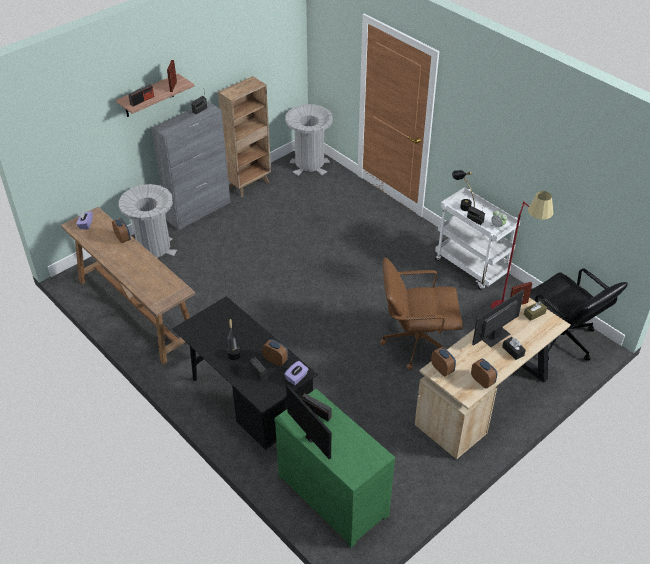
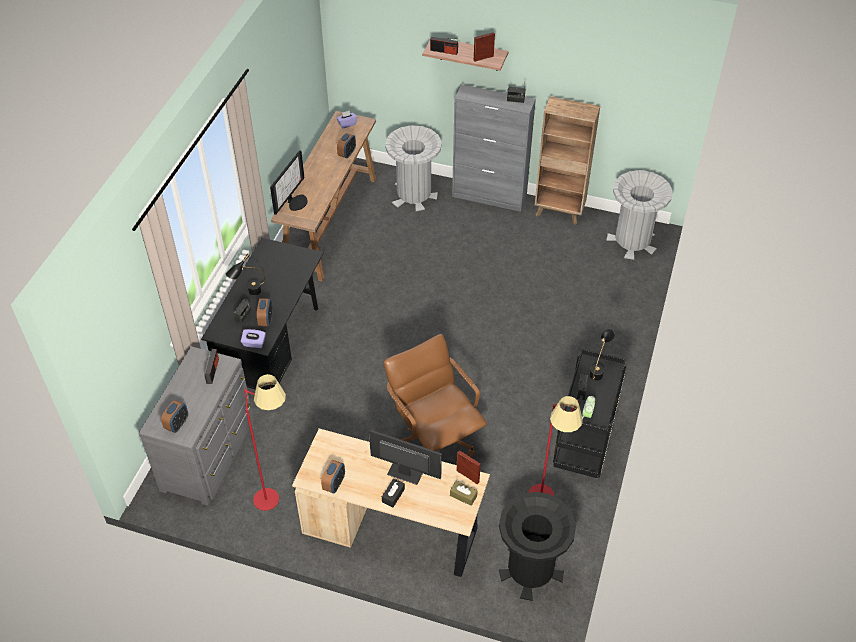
camera: 60 degrees right, 5 degrees up
green dresser [274,389,396,548] -> grey dresser [138,346,254,505]
monitor [286,384,331,459] -> monitor moved to [270,150,308,215]
alarm clock [431,347,456,376] -> alarm clock moved to [161,400,188,433]
white cart [435,187,520,290] -> black cart [553,349,627,478]
black office chair [529,268,628,361] -> black trash can [499,492,576,601]
none -> red floor lamp [244,374,286,511]

